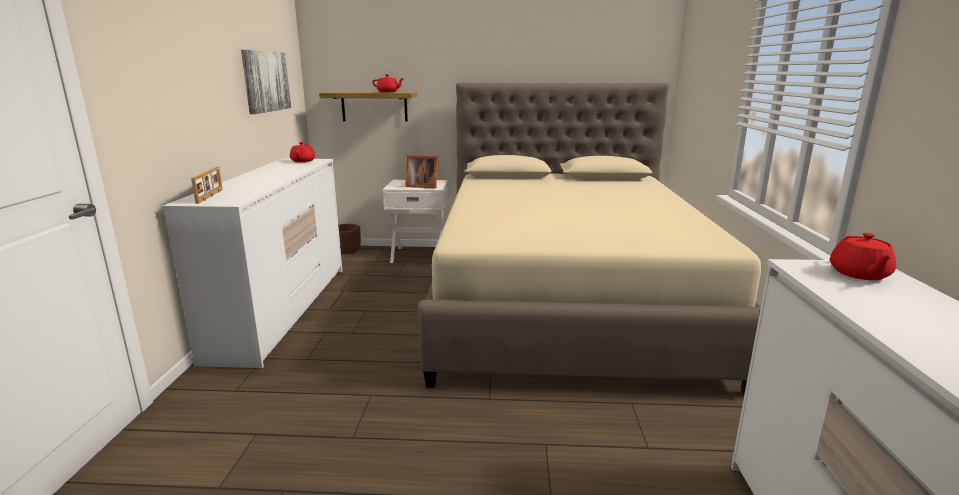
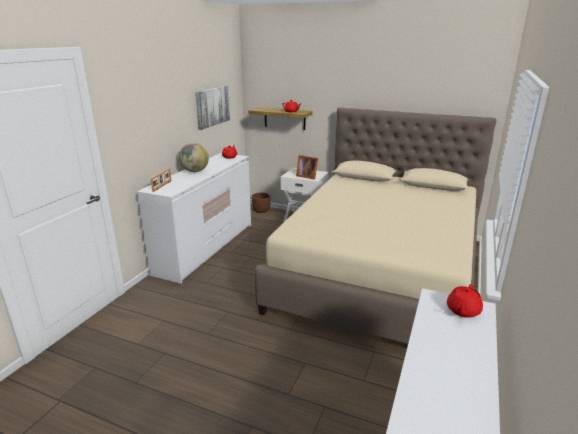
camera: 20 degrees right, 5 degrees up
none -> globe [179,143,209,172]

